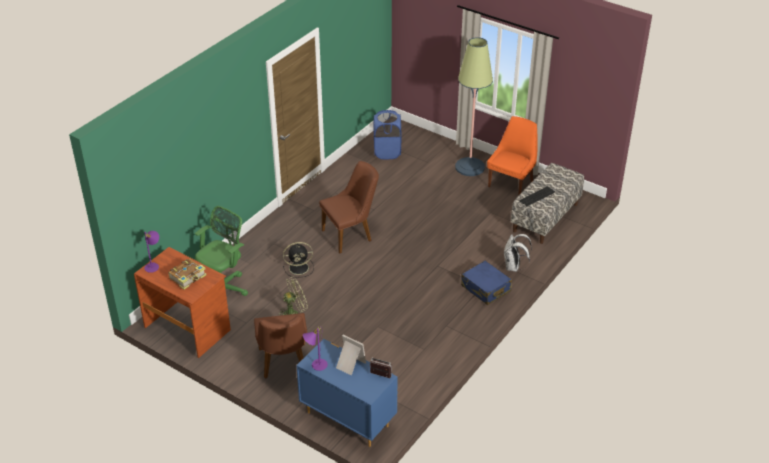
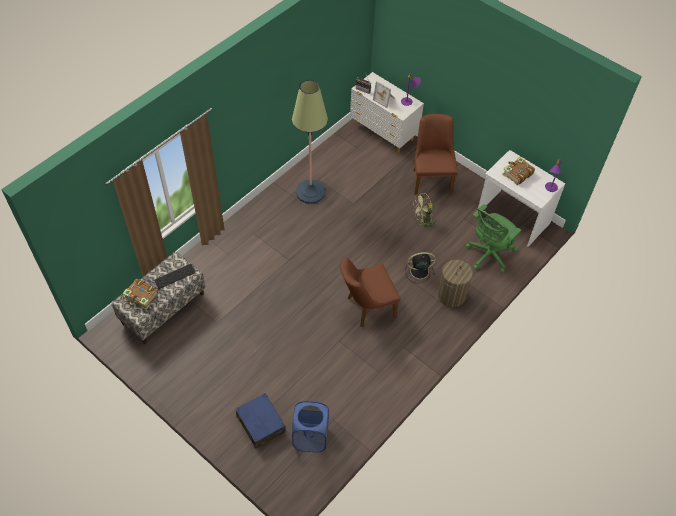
camera: 175 degrees left, 15 degrees up
brown desk [134,247,231,358] -> white desk [478,150,565,247]
blue dresser [296,339,398,447] -> white dresser [350,72,424,153]
floor lamp [455,37,493,176] -> floor lamp moved to [292,80,328,204]
blue suitcase [461,261,512,305] -> blue suitcase moved to [235,393,286,448]
orange chair [487,116,537,196] -> none
white backpack [504,234,532,272] -> none
none -> book [122,279,158,310]
none -> laundry basket [438,260,473,307]

